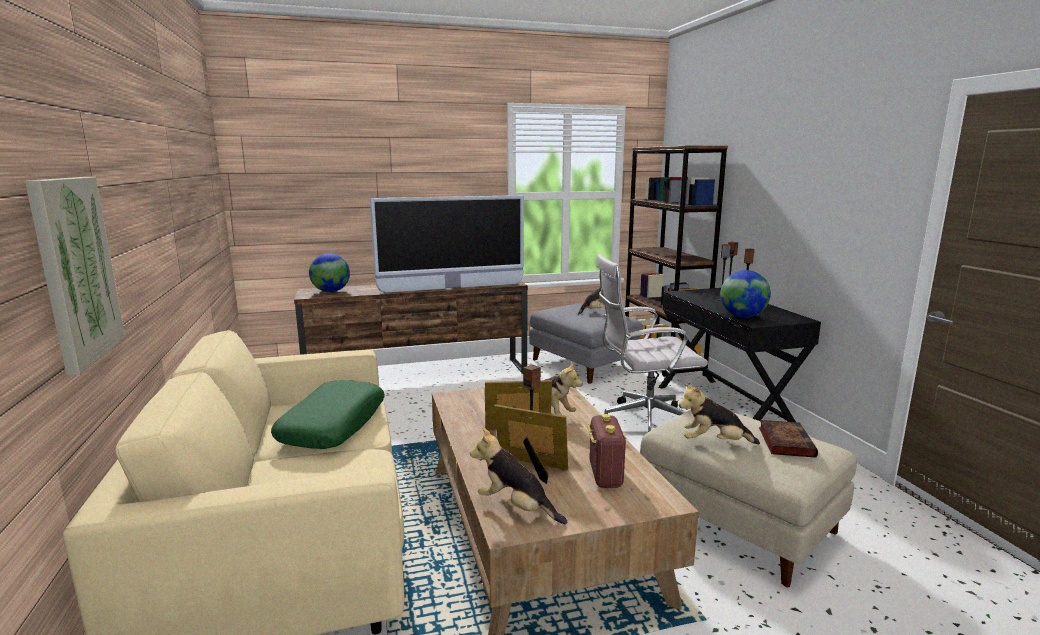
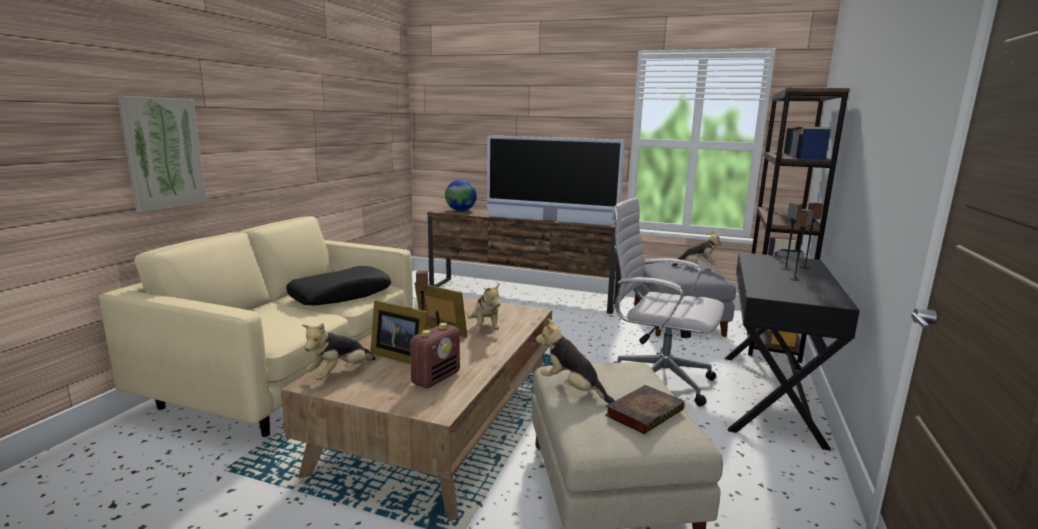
camera: 35 degrees right, 0 degrees up
green pillow [271,380,385,449] -> black pillow [286,266,391,306]
plush toy [470,428,567,524] -> plush toy turned 120 degrees counterclockwise [302,323,376,380]
picture frame [494,404,568,484] -> picture frame turned 150 degrees clockwise [370,300,428,364]
globe [720,270,771,317] -> none

